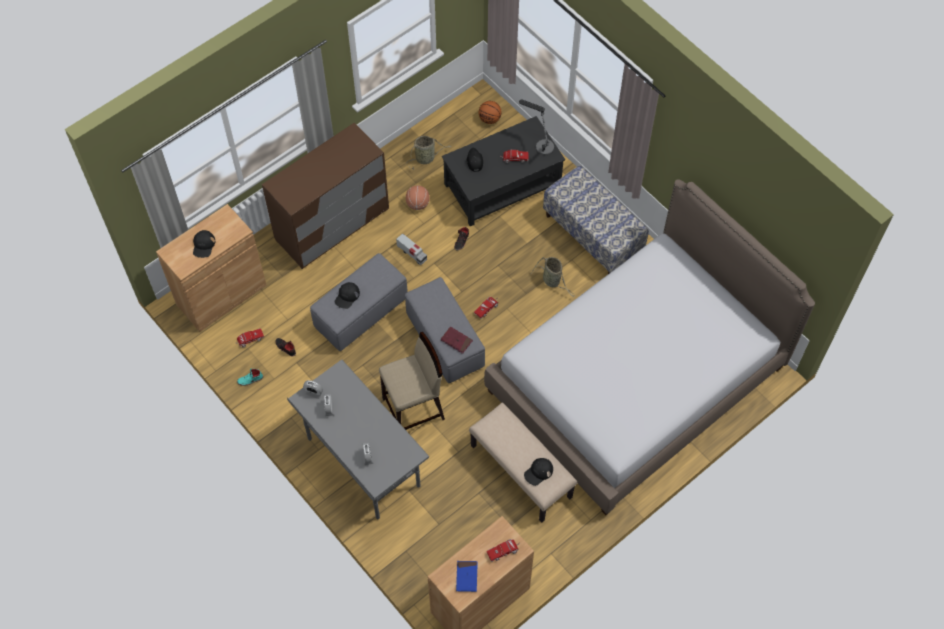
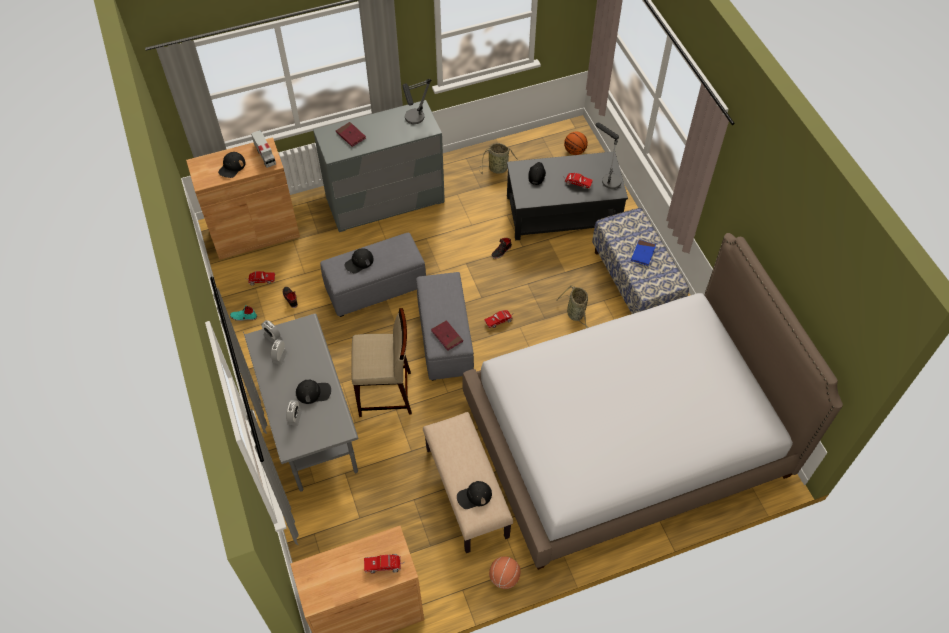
camera: 20 degrees right, 5 degrees down
brown dresser [262,123,389,269] -> grey dresser [313,100,445,232]
toy truck [396,233,427,265] -> toy truck moved to [251,130,276,168]
basketball [406,186,430,210] -> basketball moved to [489,557,521,589]
blue book [456,561,478,592] -> blue book moved to [631,240,656,266]
none -> black cap [296,379,331,404]
none -> red book [336,122,366,147]
none -> table lamp [402,79,431,124]

